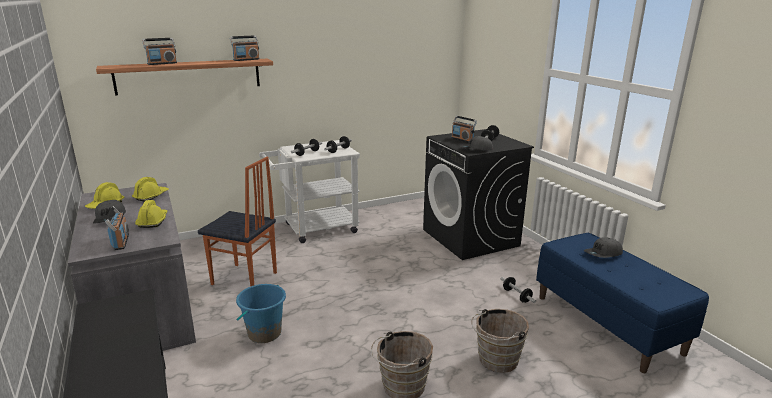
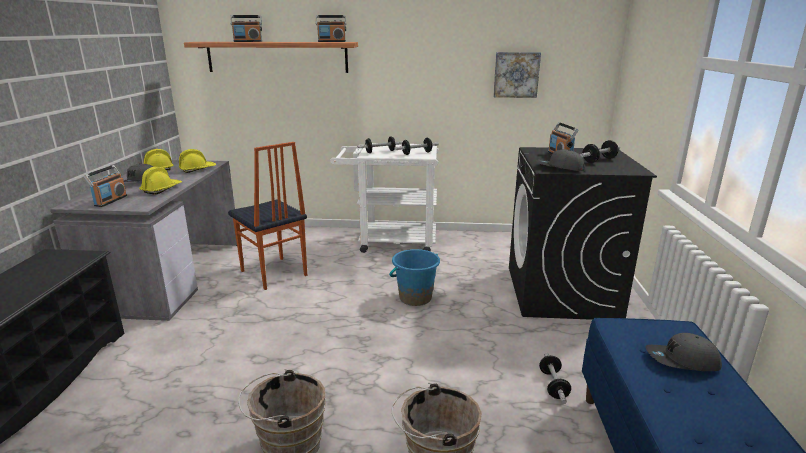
camera: 30 degrees right, 0 degrees up
blue bucket [236,284,286,343] -> blue bucket moved to [389,249,440,306]
none -> picture [493,52,541,98]

